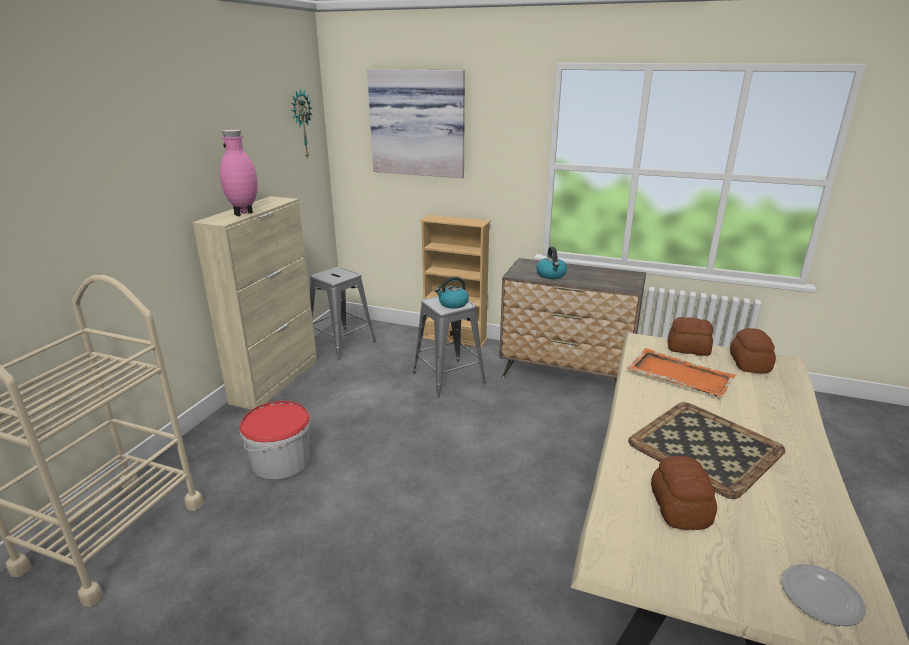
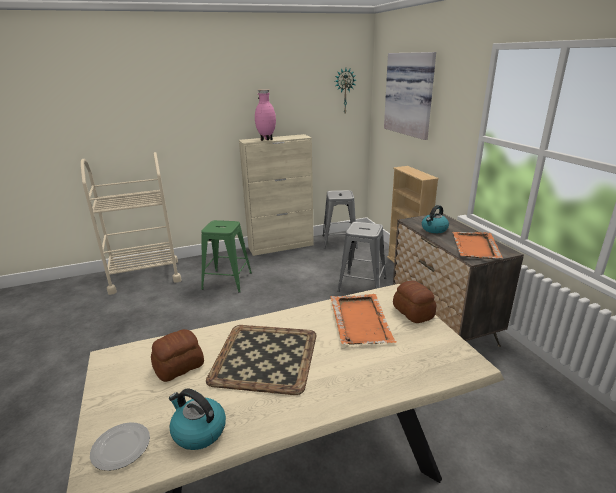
camera: 50 degrees right, 0 degrees up
bucket [240,401,311,479] -> green stool [201,220,252,293]
kettle [435,277,469,309] -> kettle moved to [169,389,226,450]
bread [730,328,776,373] -> none
none -> orange tray [453,232,503,259]

